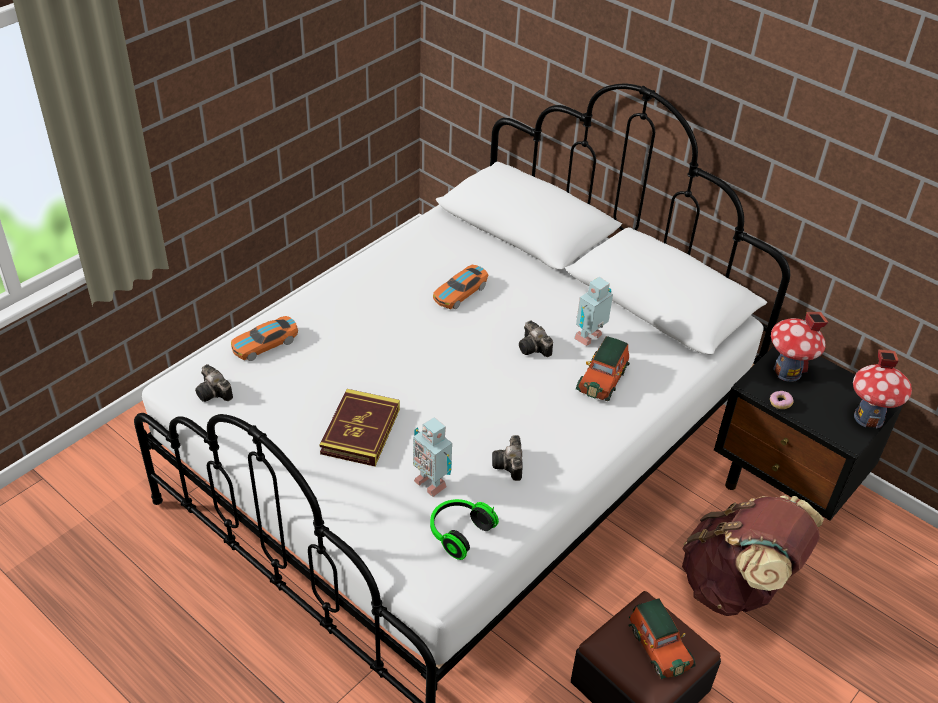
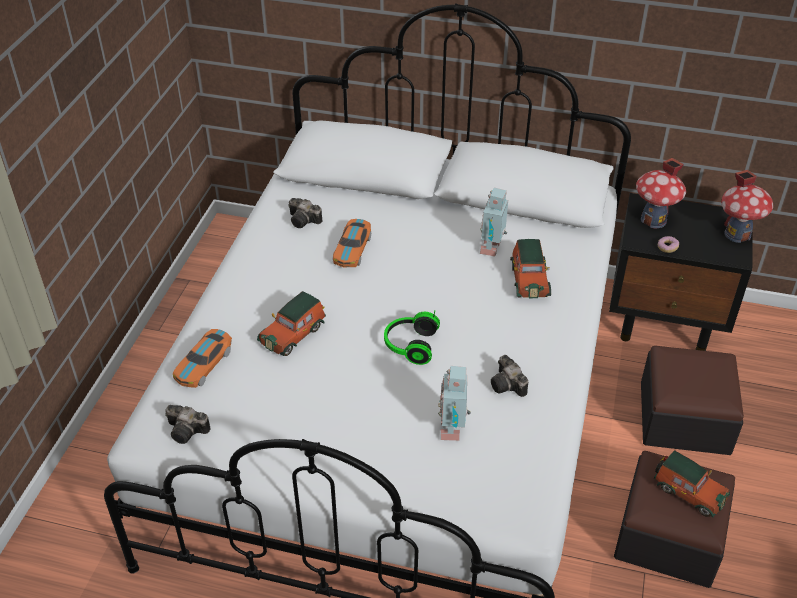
camera: 25 degrees left, 0 degrees up
book [320,389,400,467] -> none
toy robot [413,417,452,497] -> toy robot turned 75 degrees clockwise [438,366,471,441]
headphones [430,499,499,560] -> headphones moved to [384,311,440,365]
camera [519,321,553,357] -> camera moved to [288,198,322,228]
brown backpack [682,496,824,616] -> ottoman [641,346,744,455]
none -> toy car [257,291,326,356]

